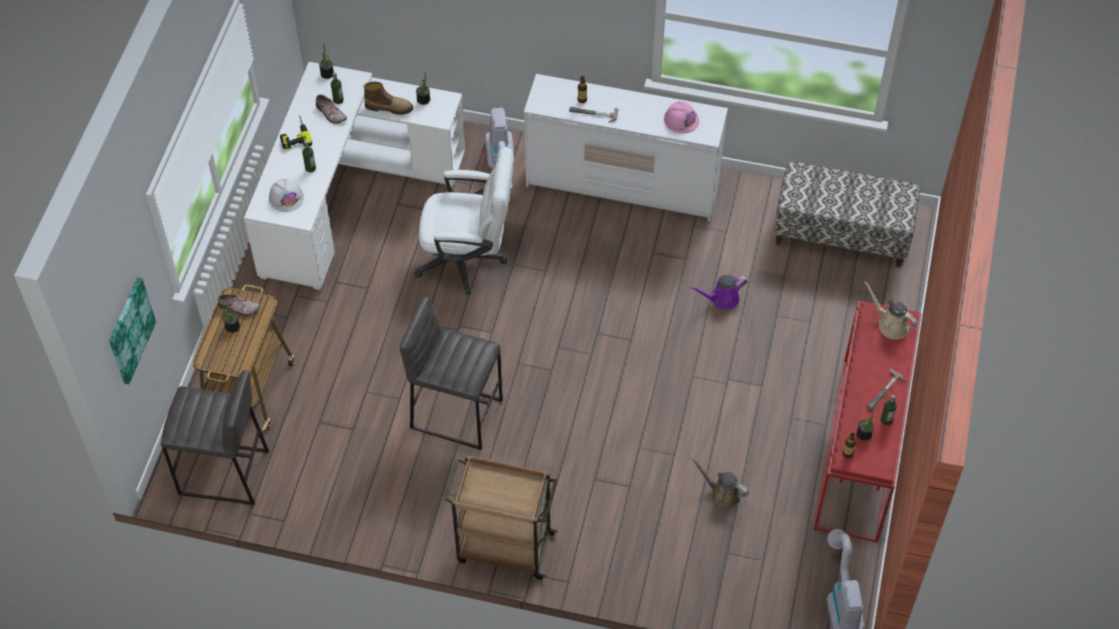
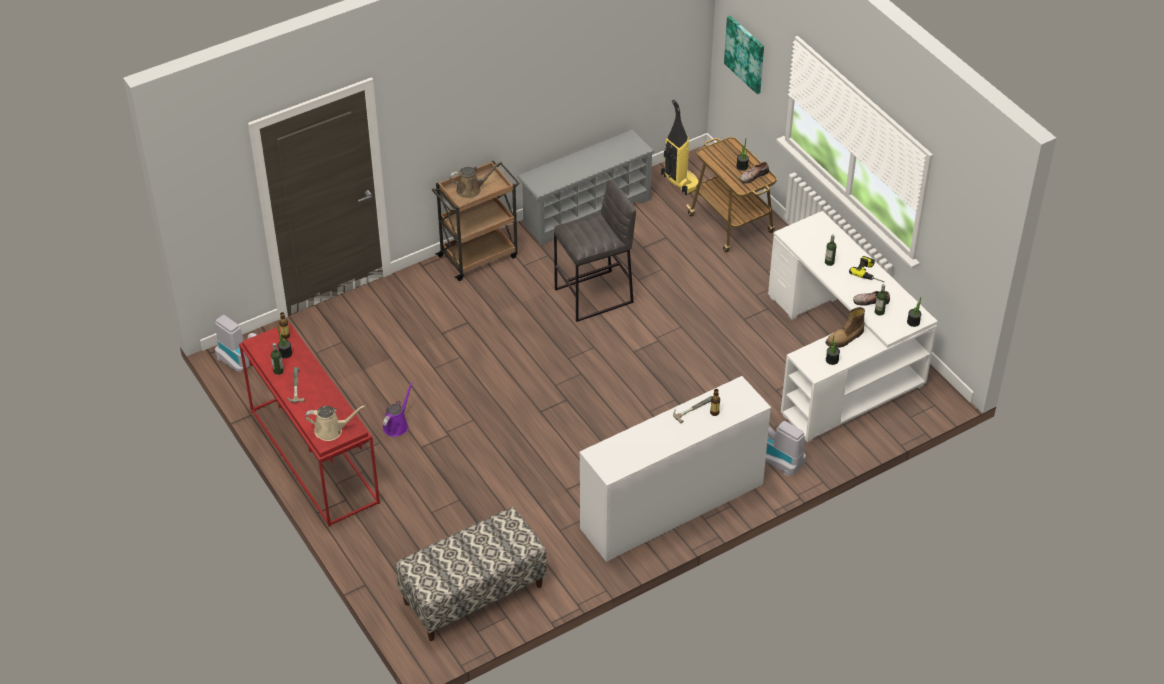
camera: 135 degrees right, 10 degrees down
grey stool [161,370,269,505] -> vacuum cleaner [661,100,699,195]
white hard hat [269,178,304,212] -> none
white office chair [415,147,513,295] -> none
pink hard hat [664,101,699,133] -> none
purple watering can [690,275,747,309] -> purple watering can moved to [383,381,413,437]
brown watering can [691,457,749,509] -> brown watering can moved to [449,161,502,198]
none -> grey shoe rack [517,130,655,246]

